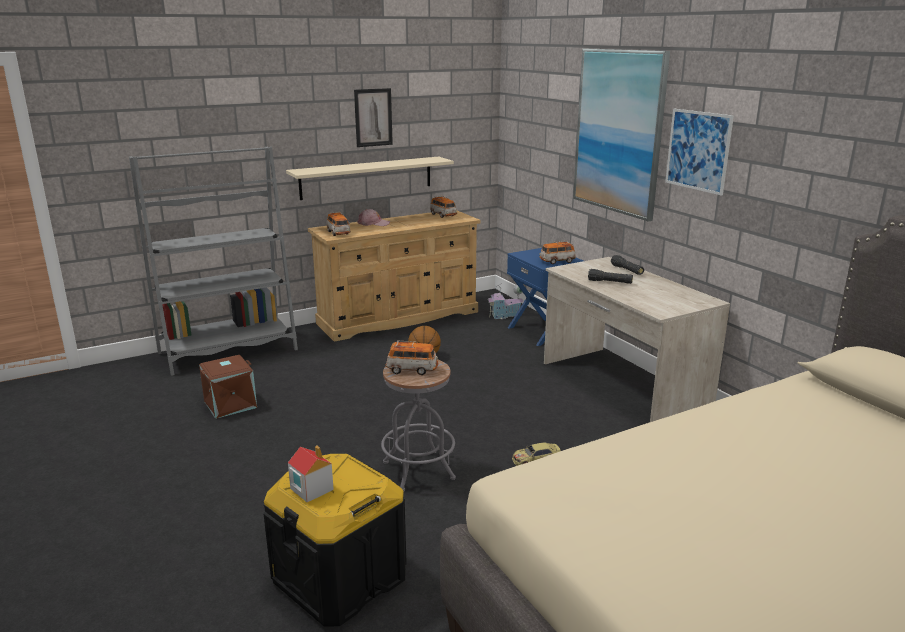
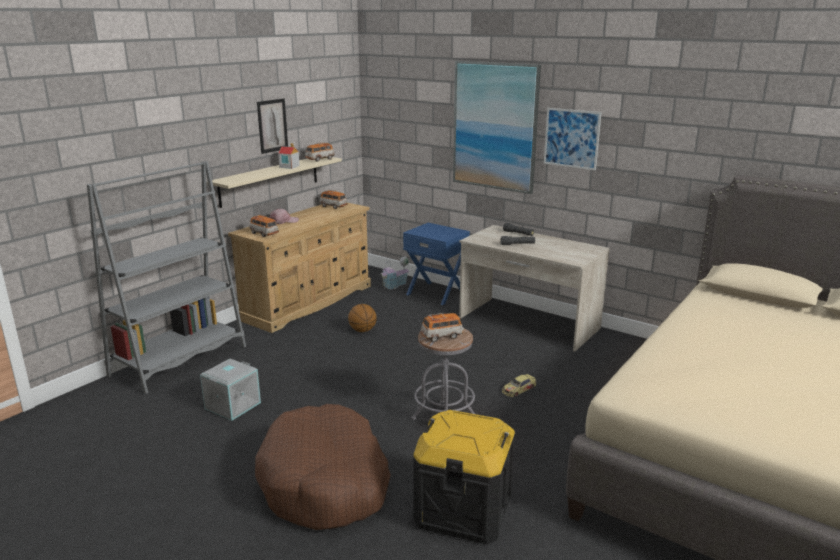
camera: 25 degrees left, 0 degrees up
brown storage box [199,355,257,419] -> grey storage box [200,359,261,421]
toy house [288,446,334,502] -> toy house moved to [278,143,300,169]
toy car [539,241,576,264] -> toy car moved to [305,142,335,162]
none -> brown dog bed [255,404,391,530]

